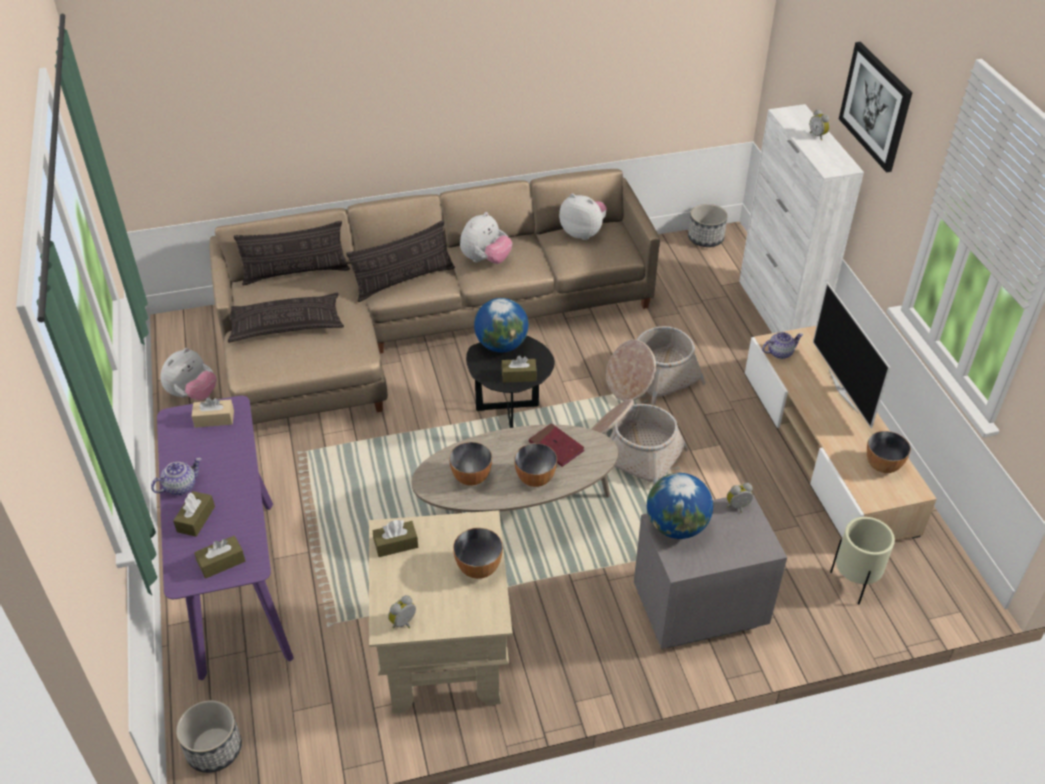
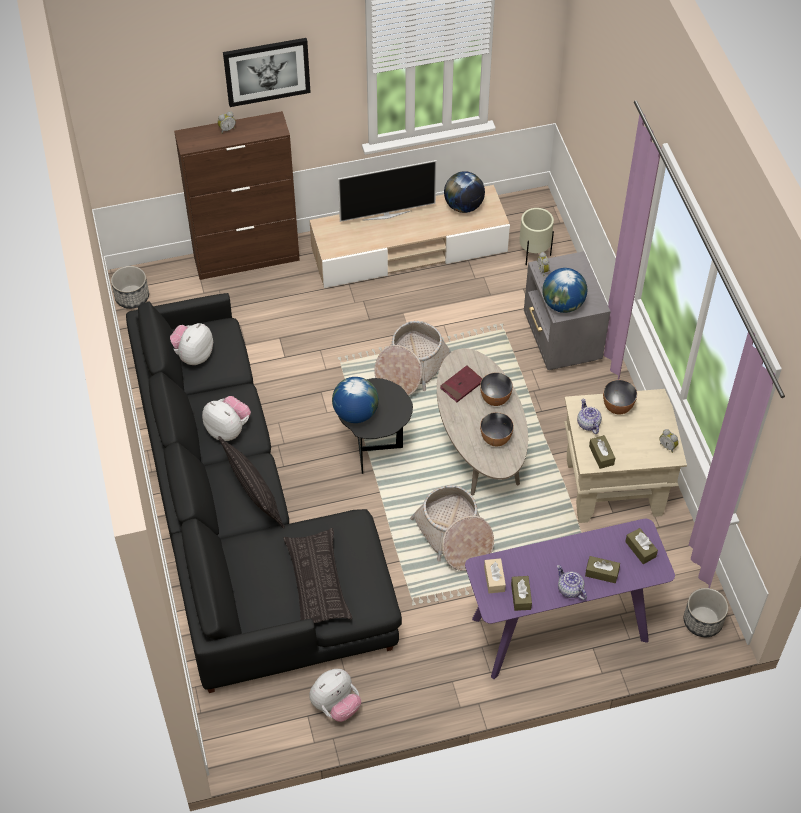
camera: 90 degrees left, 10 degrees up
plush toy [160,348,217,400] -> plush toy turned 105 degrees clockwise [309,669,361,722]
beige sofa [209,169,660,424] -> black sofa [126,293,402,693]
pillow [234,221,350,286] -> none
brown tissue box [501,355,537,383] -> brown tissue box moved to [511,576,532,611]
basket [606,326,706,405] -> basket moved to [410,485,494,571]
white cabinet [739,104,864,333] -> brown cabinet [174,111,300,280]
teapot [762,332,803,359] -> teapot moved to [577,399,602,434]
bowl [867,431,911,473] -> globe [444,171,485,213]

